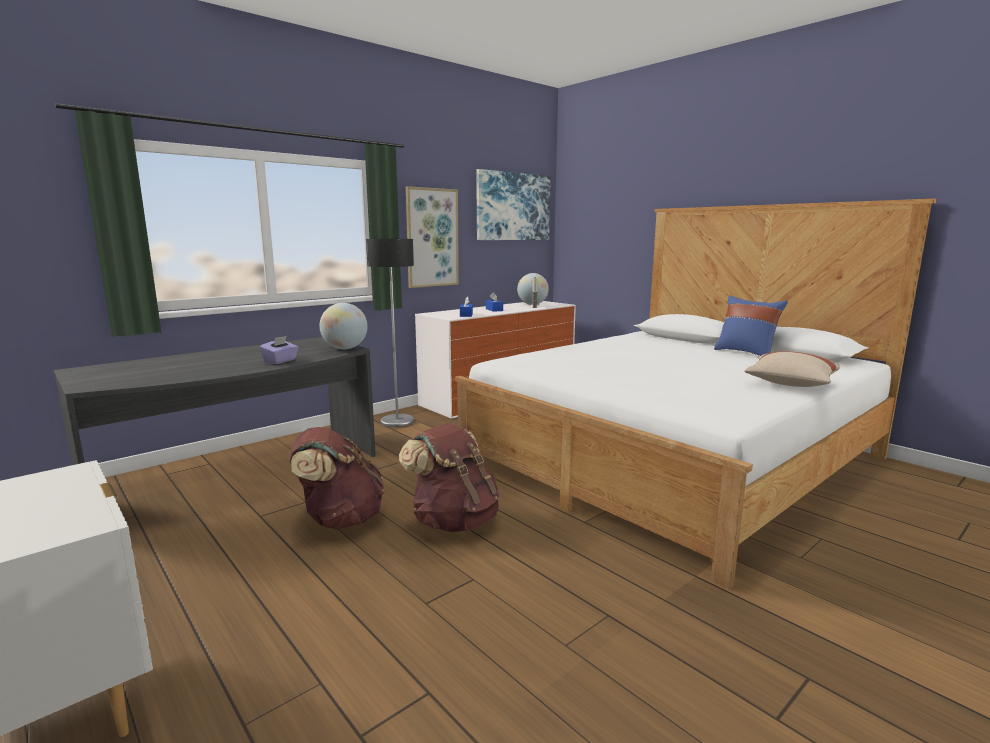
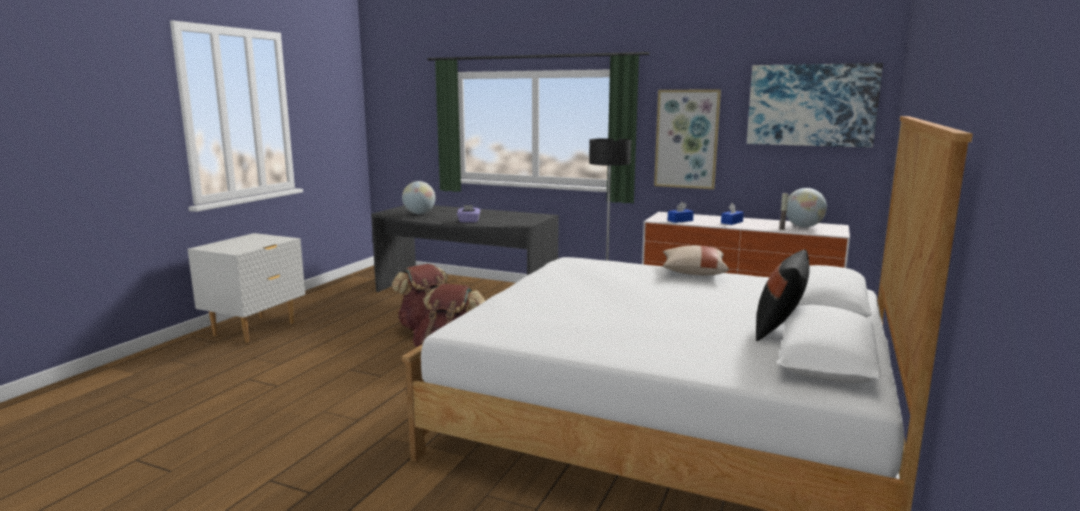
camera: 65 degrees right, 0 degrees up
globe [320,303,368,349] -> globe moved to [402,181,435,214]
blue pillow [714,296,788,356] -> black pillow [756,249,810,341]
beige pillow [744,351,840,387] -> beige pillow moved to [663,246,729,275]

